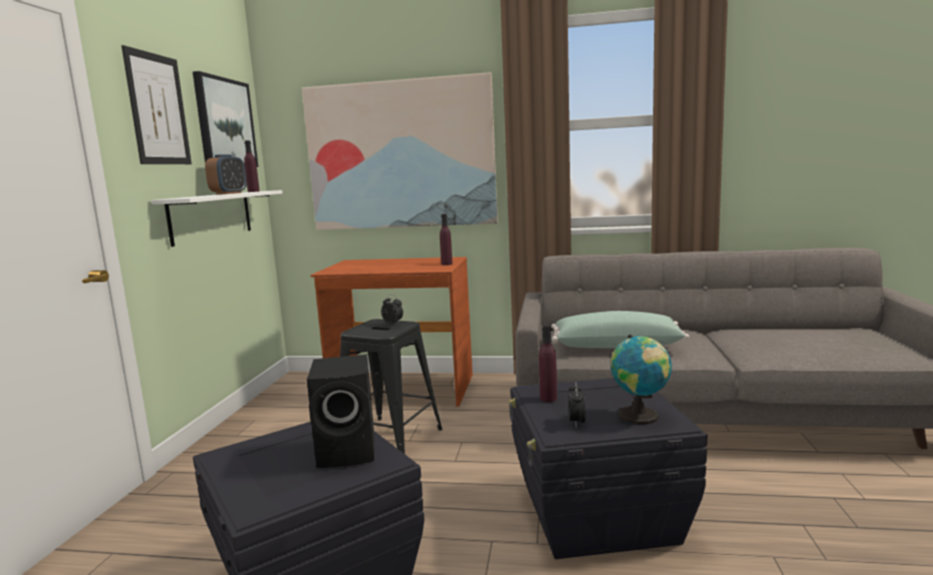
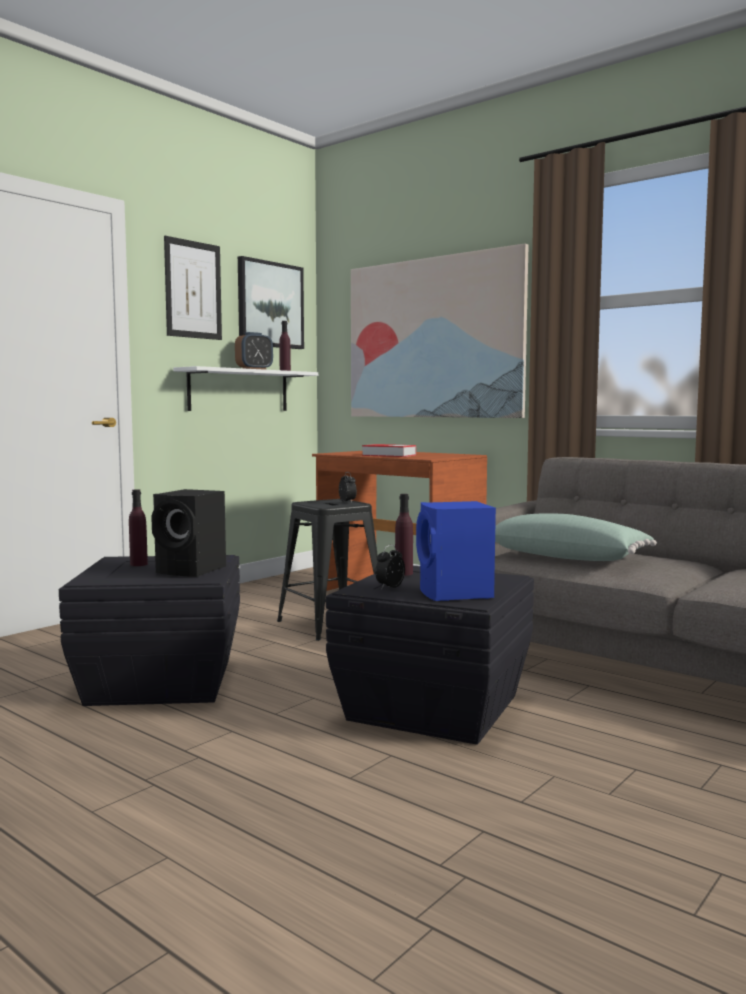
camera: 30 degrees right, 5 degrees down
purple bottle [440,214,452,265] -> purple bottle moved to [129,489,148,566]
globe [611,334,672,424] -> blue speaker [416,501,496,601]
none -> book [362,444,416,457]

